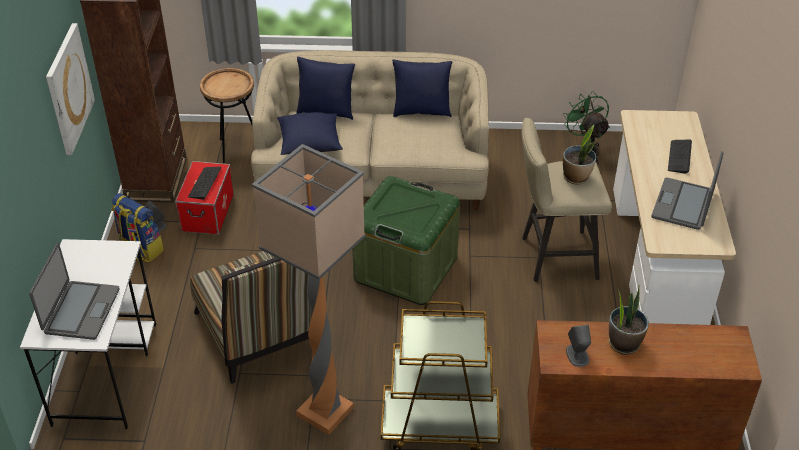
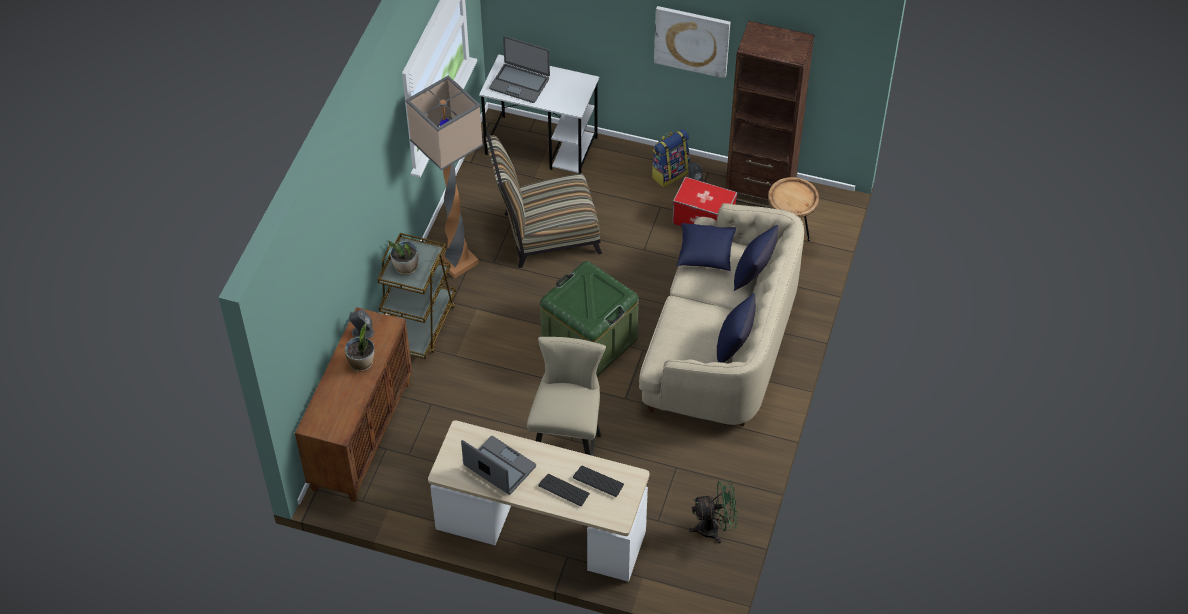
camera: 105 degrees right, 10 degrees up
keyboard [188,167,221,200] -> keyboard moved to [573,466,624,497]
potted plant [563,125,596,184] -> potted plant moved to [388,241,418,275]

